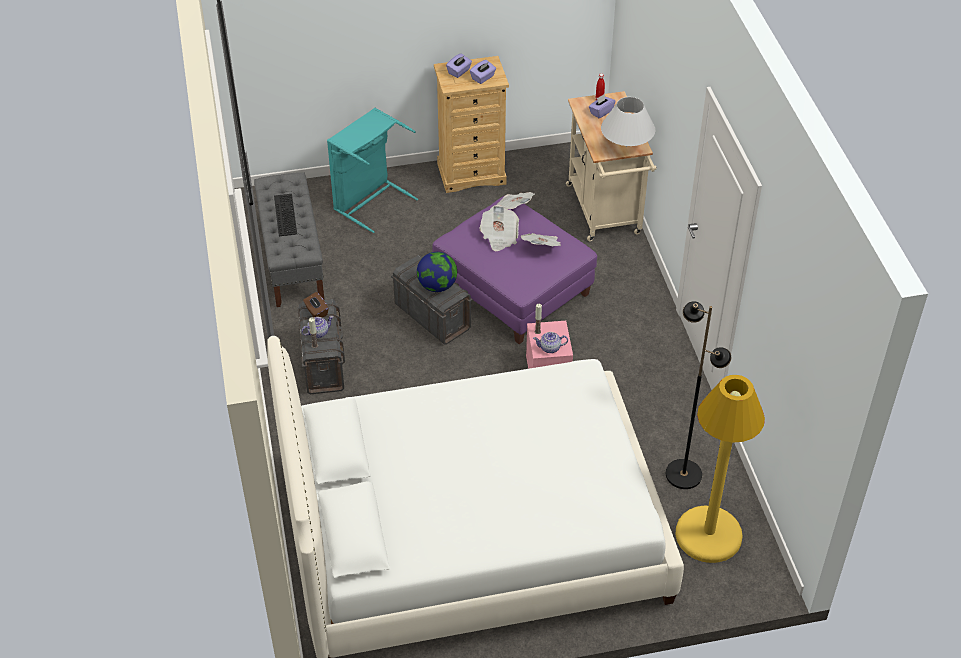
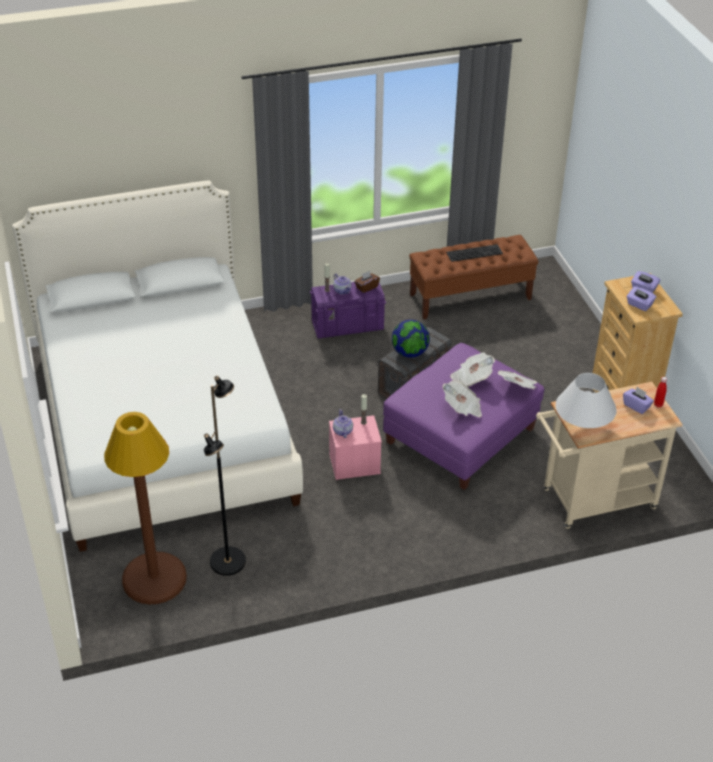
camera: 85 degrees right, 5 degrees down
grey bench [254,172,324,307] -> brown bench [409,235,539,320]
grey storage box [298,299,345,394] -> purple storage box [310,282,386,339]
turquoise laundry basket [327,107,418,233] -> none
yellow floor lamp [676,375,765,563] -> brown floor lamp [104,412,187,604]

